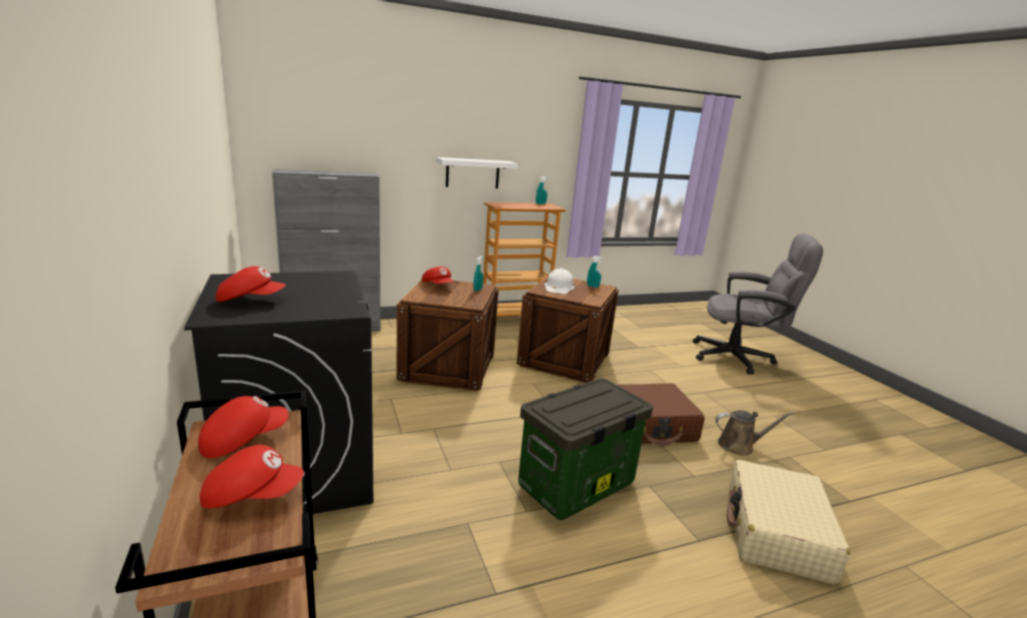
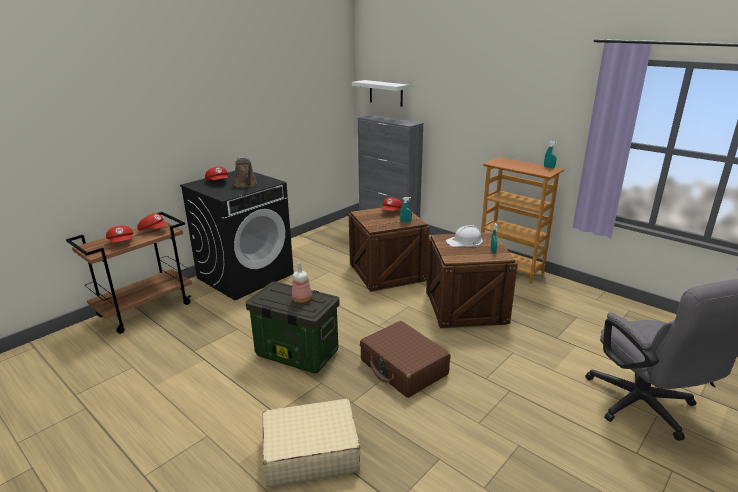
camera: 65 degrees right, 5 degrees up
white shelf [436,157,518,189] -> white shelf moved to [352,80,409,107]
brown watering can [715,410,794,456] -> brown watering can moved to [234,157,257,187]
none -> bottle [292,262,312,303]

